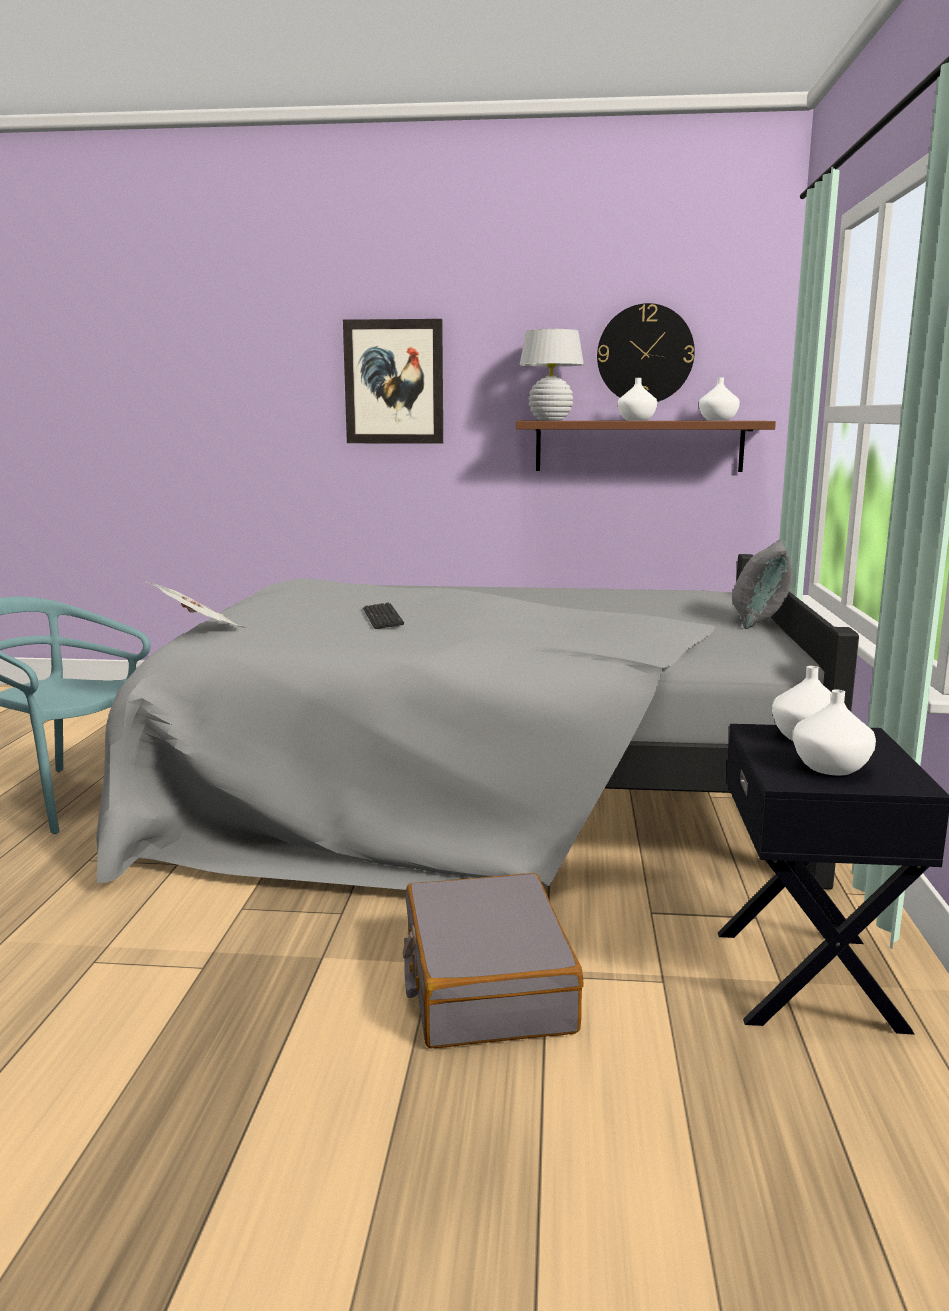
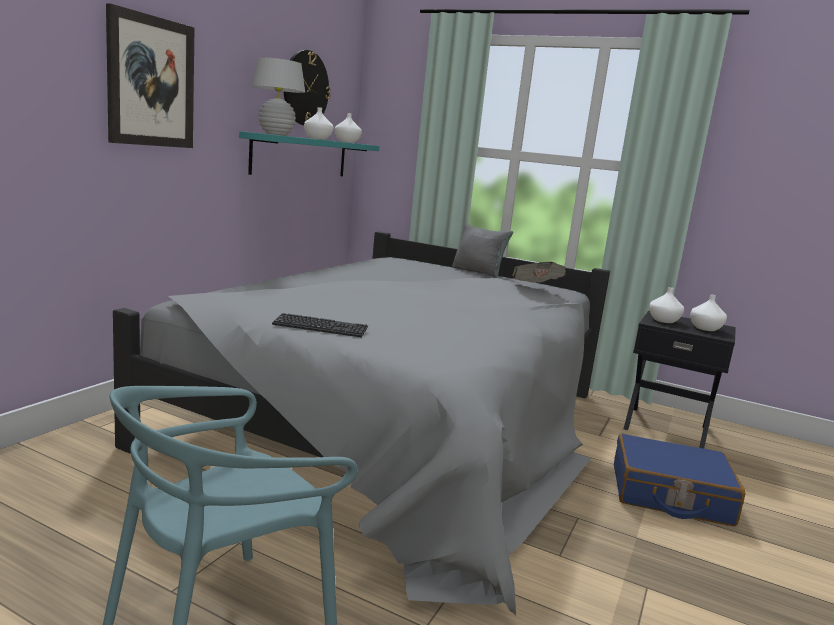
camera: 70 degrees left, 0 degrees up
newspaper [144,581,242,627] -> newspaper moved to [513,262,566,283]
keyboard [363,603,404,629] -> keyboard moved to [272,313,368,337]
grey suitcase [403,873,583,1048] -> blue suitcase [614,434,746,526]
brown shelf [516,421,776,472] -> turquoise shelf [239,131,379,176]

